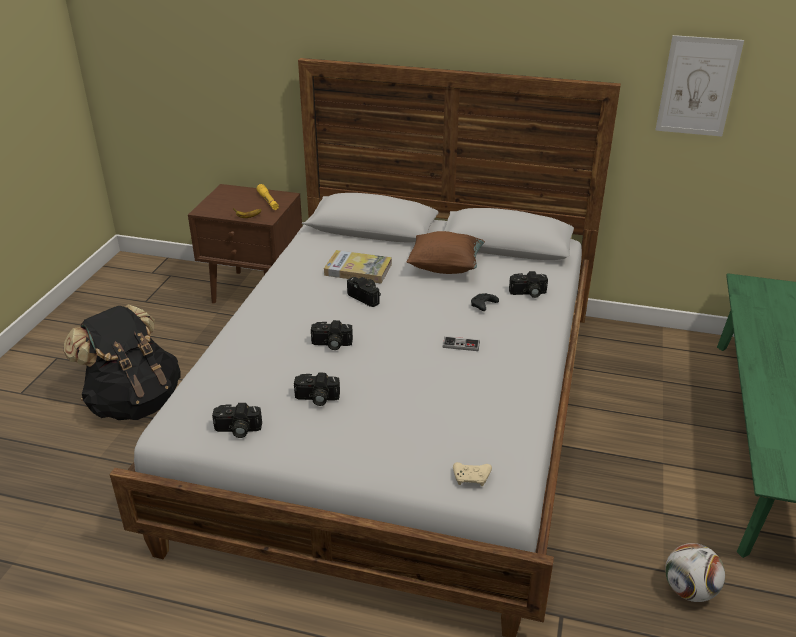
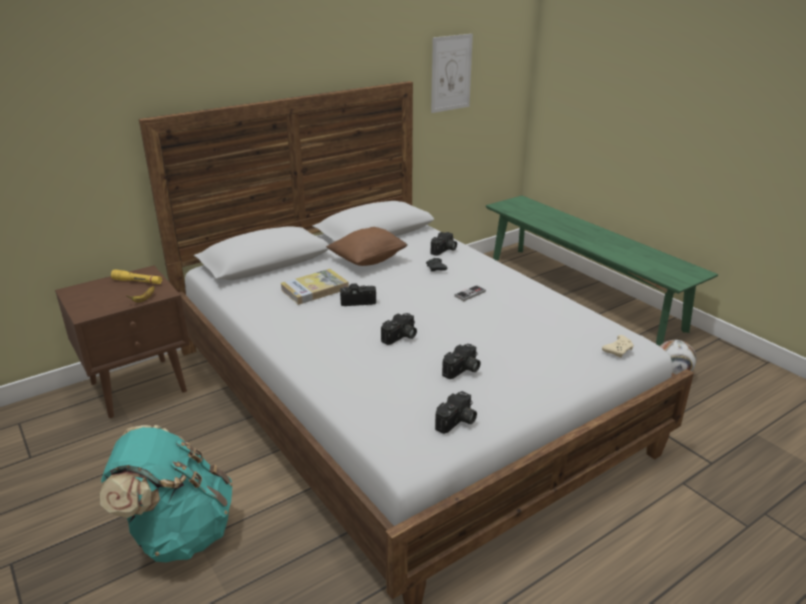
camera: 50 degrees left, 5 degrees down
black backpack [64,305,181,420] -> turquoise backpack [100,425,233,562]

